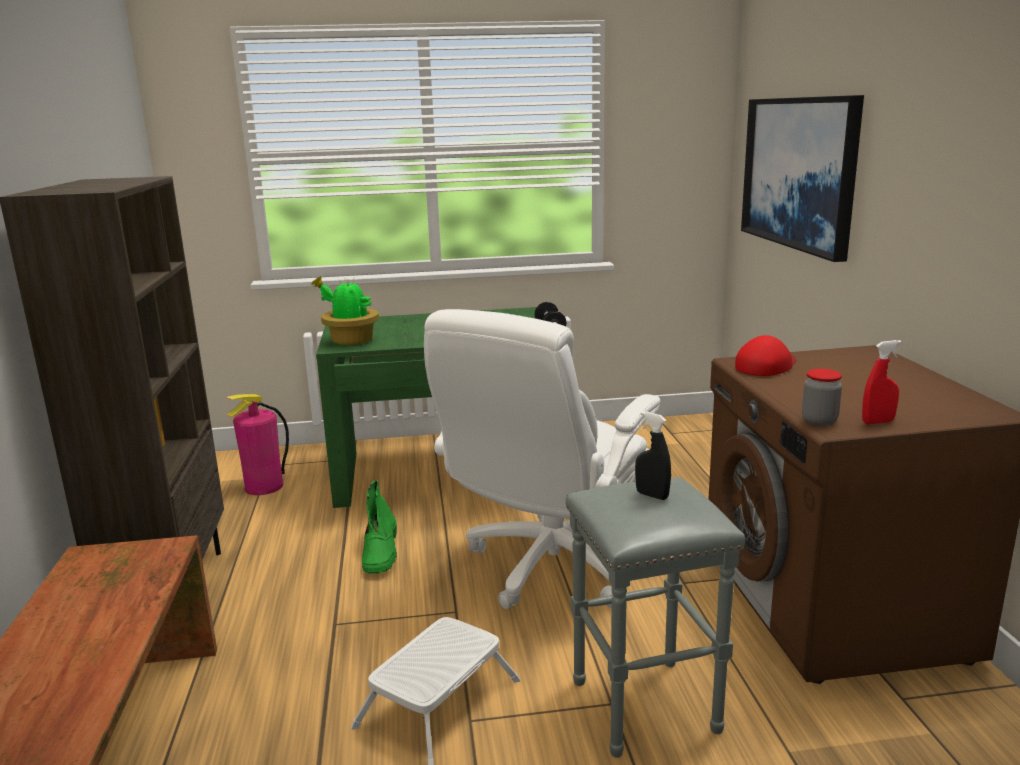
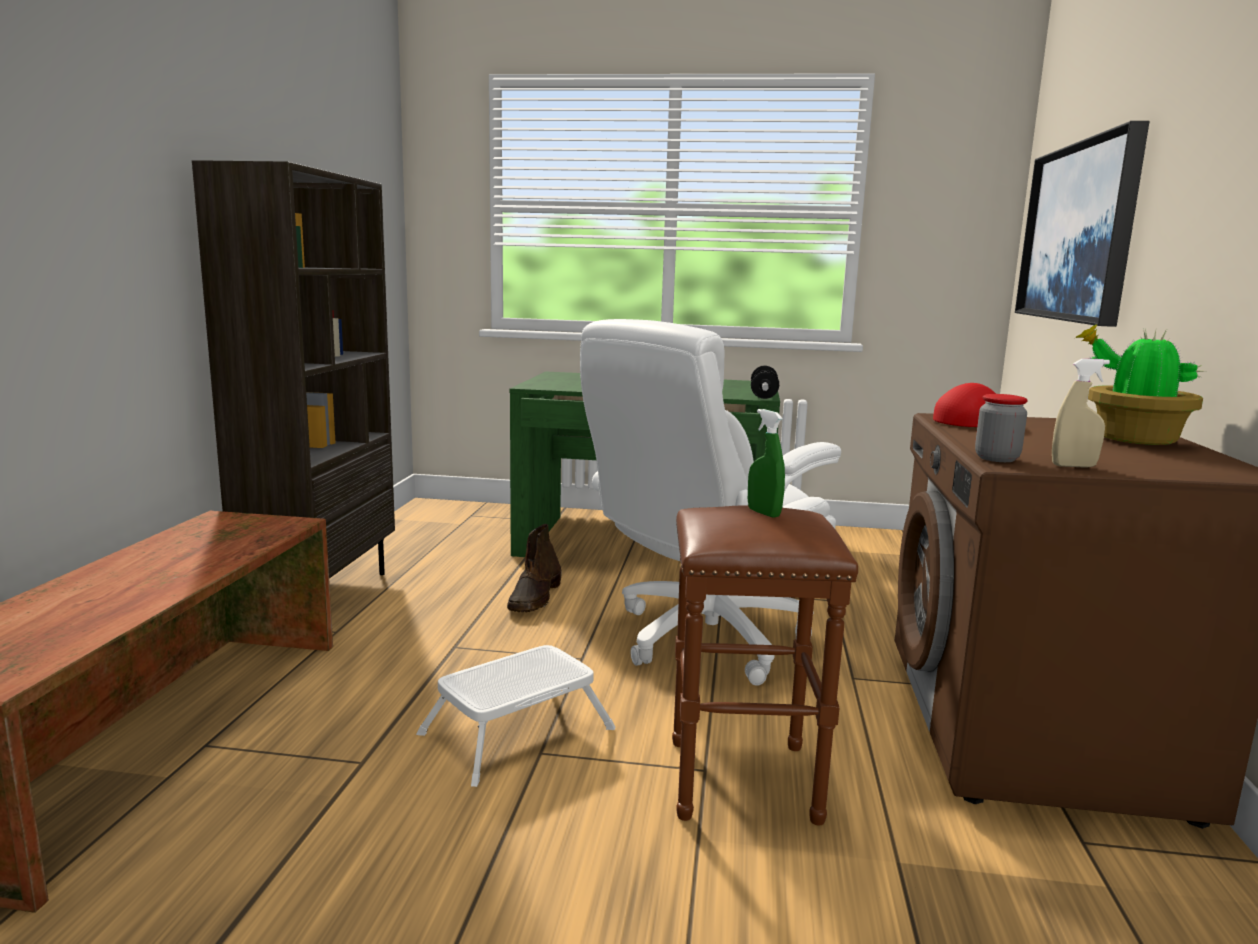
camera: 15 degrees right, 5 degrees down
fire extinguisher [226,394,289,495] -> none
potted plant [311,276,379,345] -> potted plant moved to [1076,323,1204,445]
green boot [362,480,397,574] -> brown boot [507,524,562,612]
grey stool [566,477,745,758] -> brown stool [672,506,858,826]
black spray bottle [635,411,671,500] -> green spray bottle [748,409,785,518]
red spray bottle [862,340,902,424] -> beige spray bottle [1052,359,1110,468]

